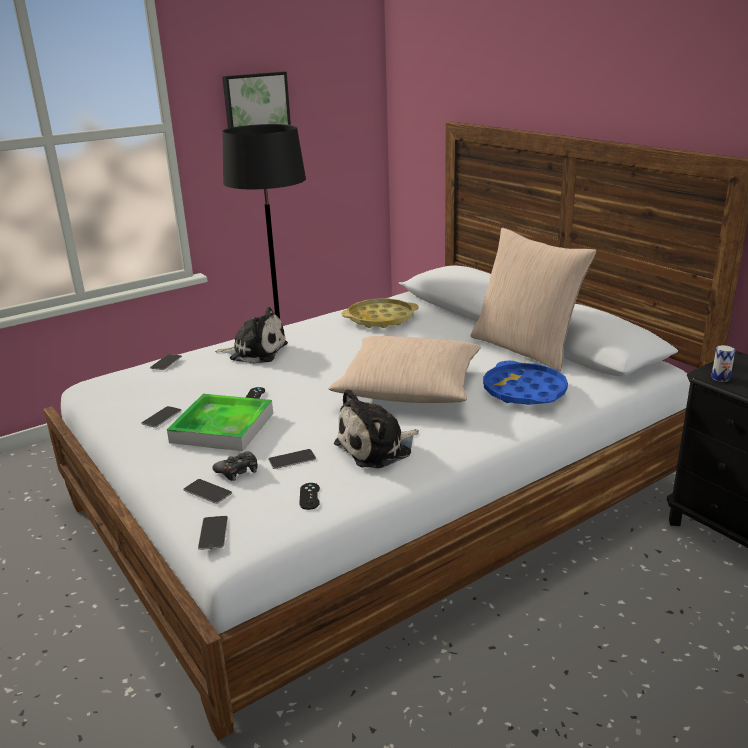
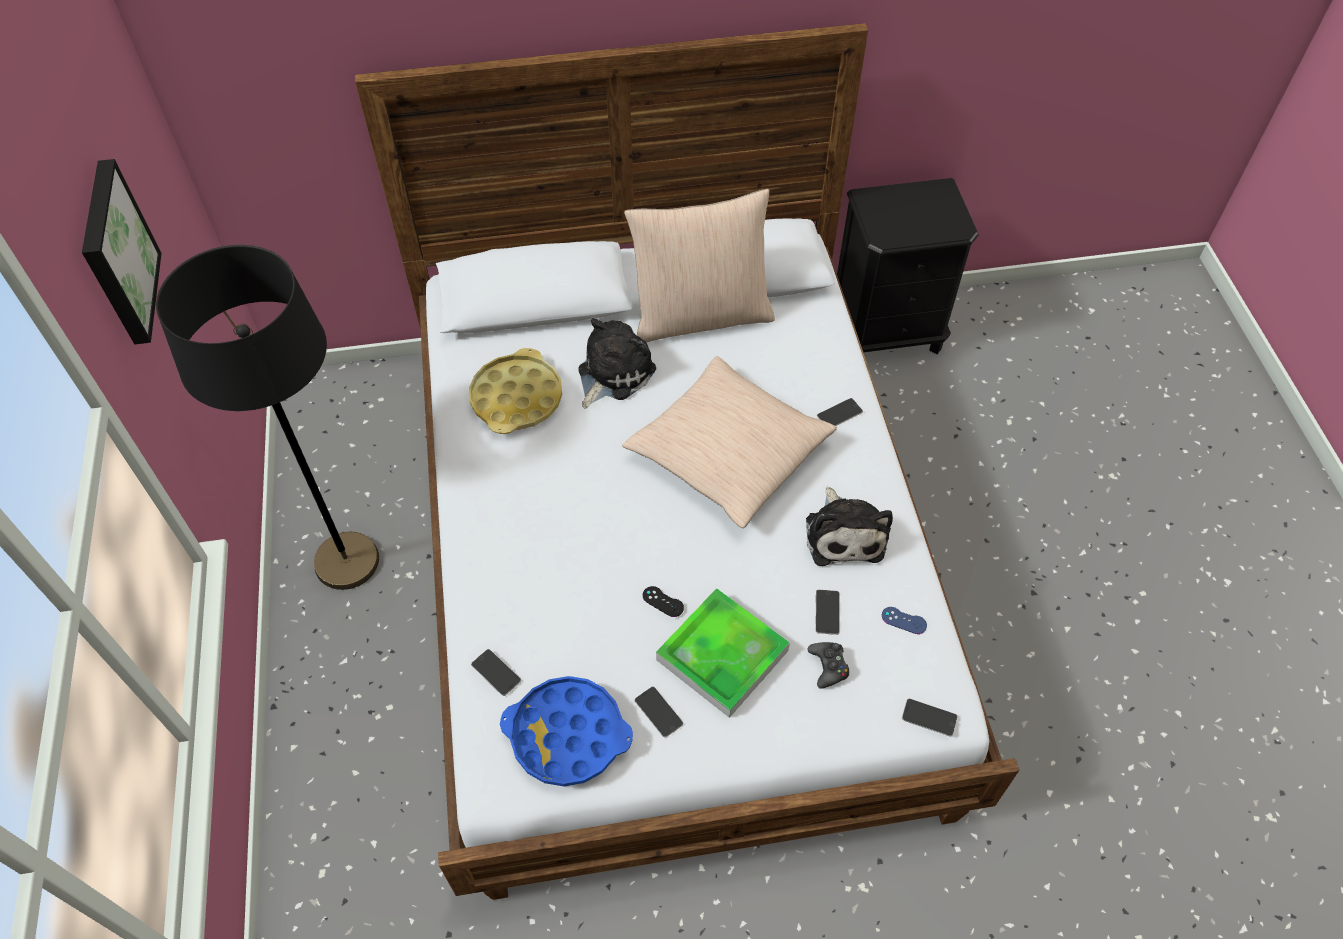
camera: 65 degrees left, 30 degrees up
phone [183,479,232,504] -> phone moved to [817,398,863,426]
plush toy [215,307,288,364] -> plush toy moved to [578,318,656,409]
black game controller [299,483,320,510] -> blue game controller [882,607,927,634]
blue tray [483,361,568,405] -> blue tray moved to [500,676,633,786]
can [711,345,735,382] -> none

